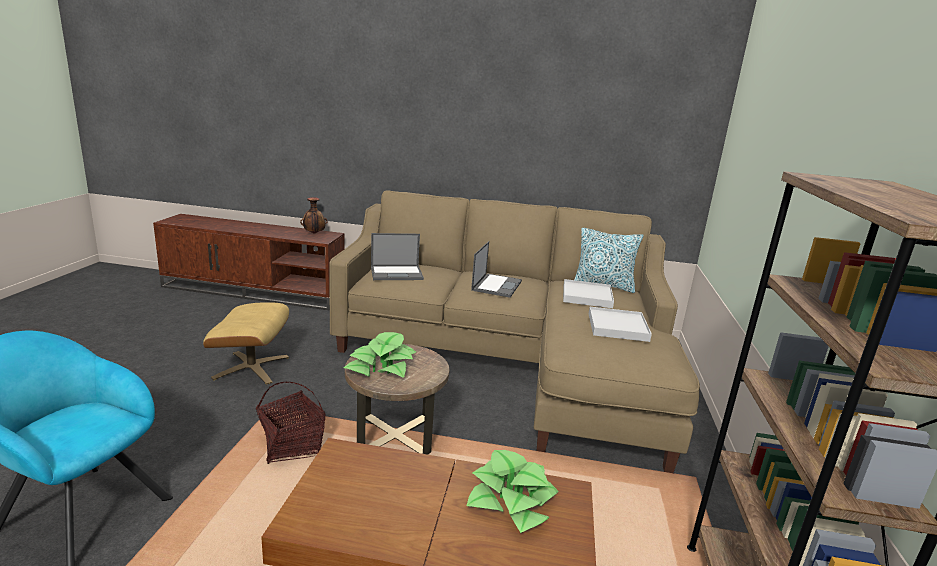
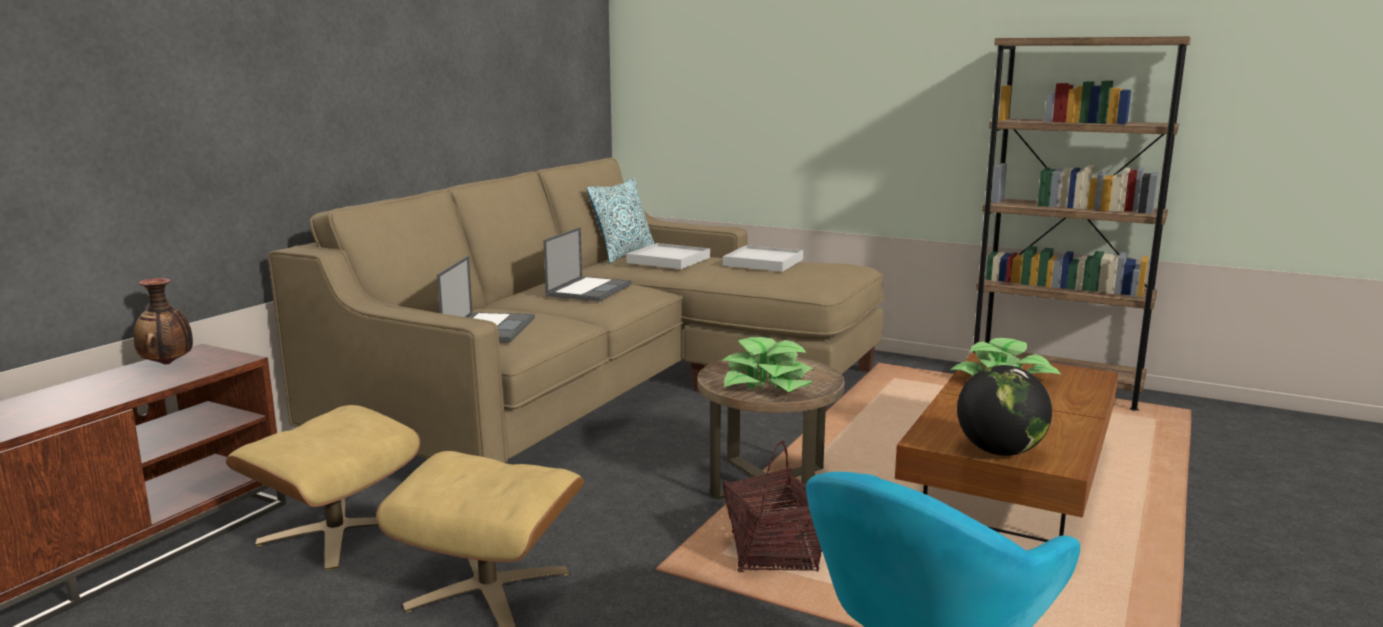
camera: 70 degrees left, 5 degrees down
laptop [471,241,522,298] -> laptop turned 75 degrees clockwise [543,227,632,302]
none -> beige ottoman [226,405,420,571]
none -> globe [957,365,1052,456]

